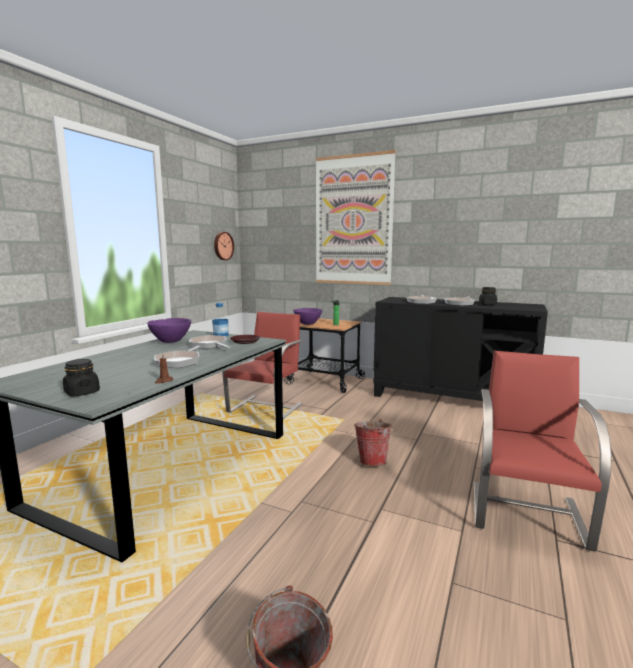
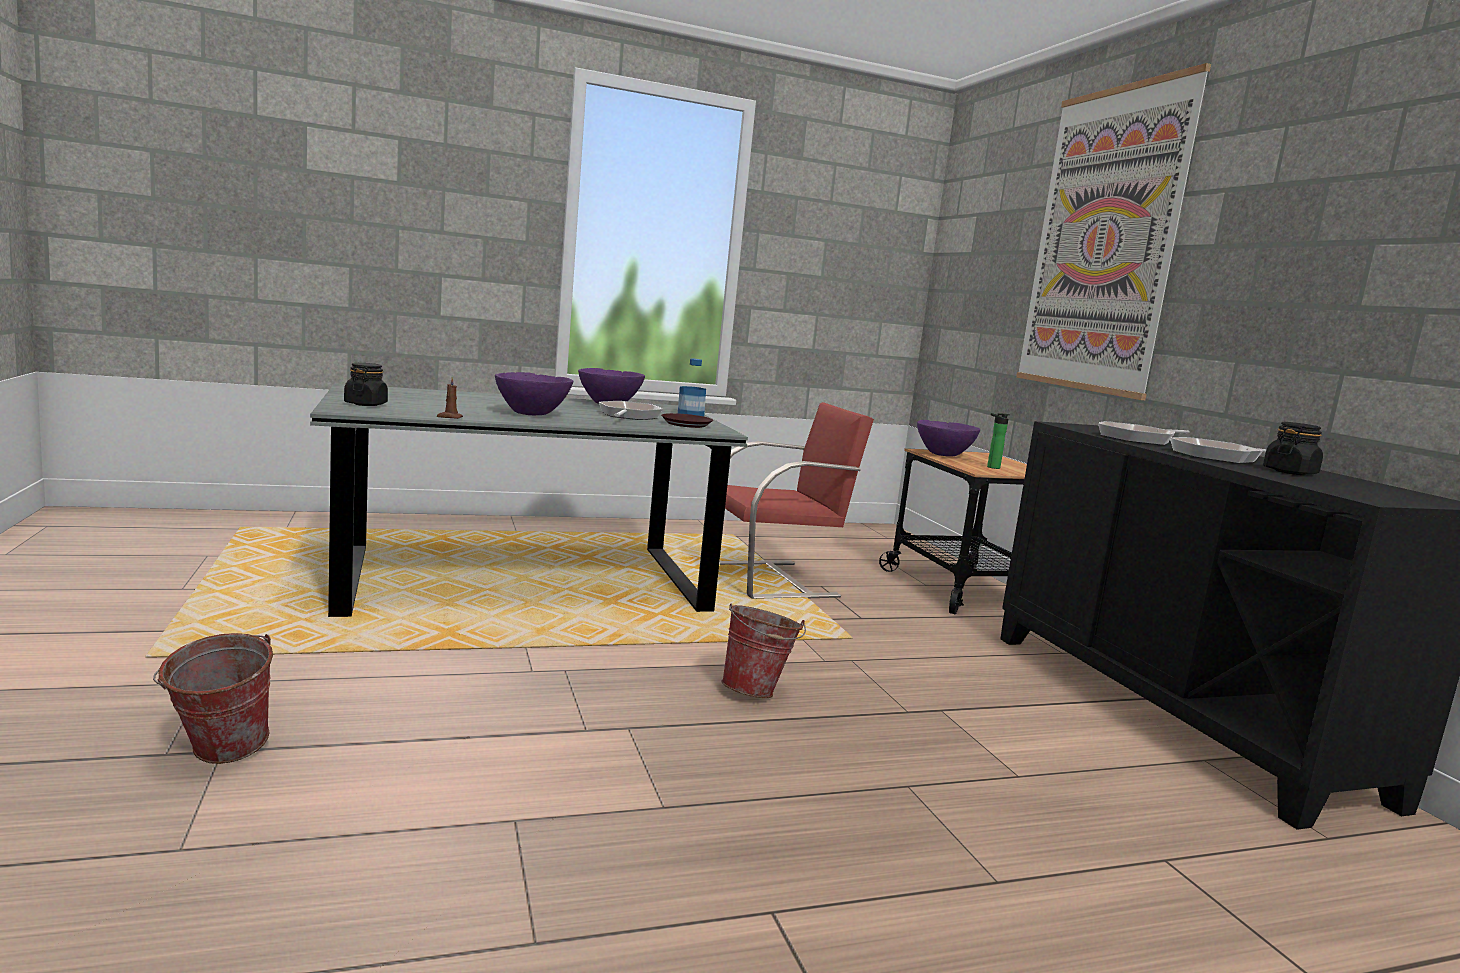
camera: 45 degrees right, 0 degrees up
frying pan [154,345,201,368] -> purple bowl [495,372,573,415]
wall clock [214,232,234,260] -> none
red chair [474,351,612,552] -> none

